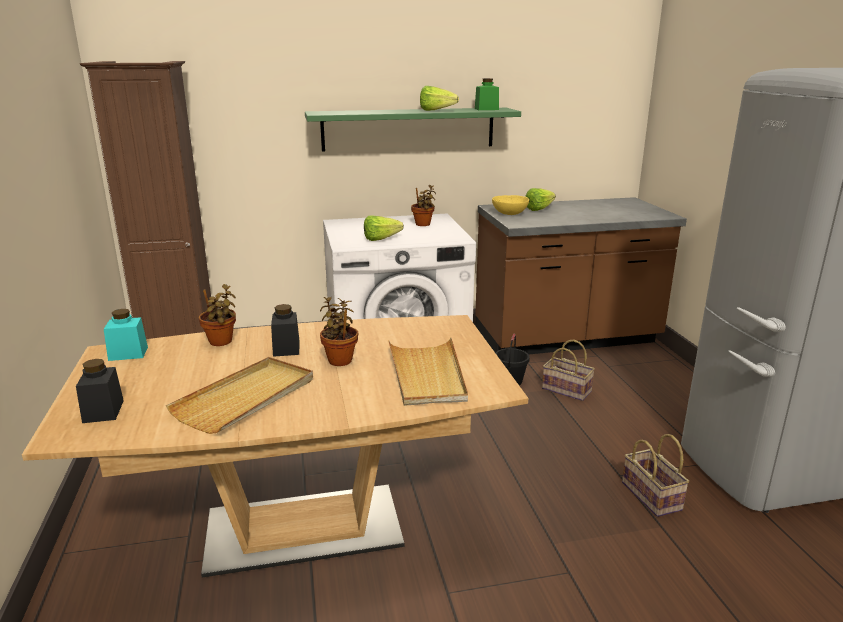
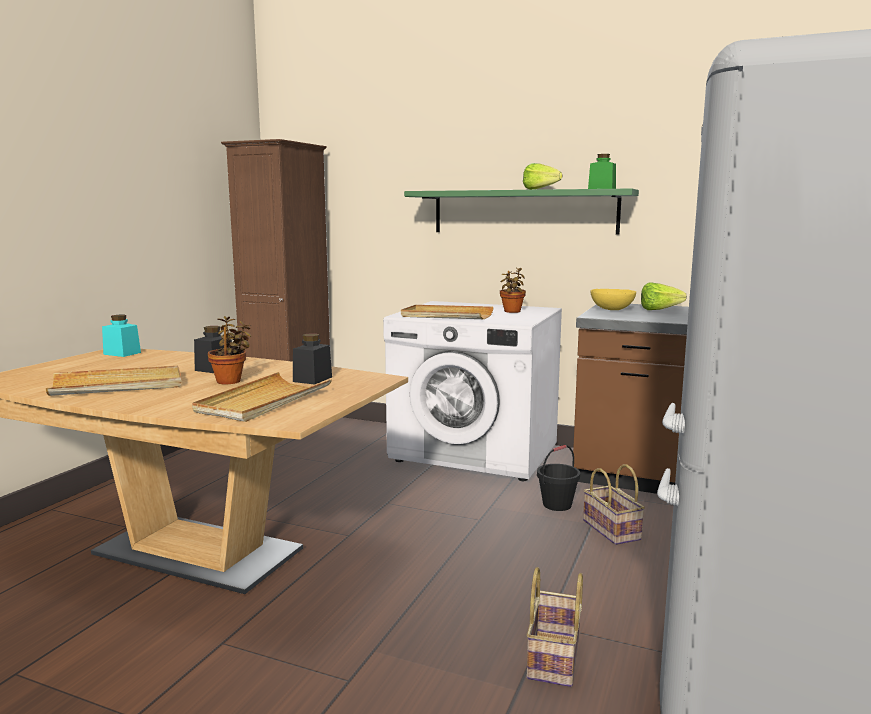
camera: 35 degrees right, 10 degrees down
black jar [76,359,124,423] -> black jar moved to [293,333,332,384]
potted plant [199,284,236,346] -> none
lettuce [364,215,404,241] -> beige tray [401,305,494,319]

